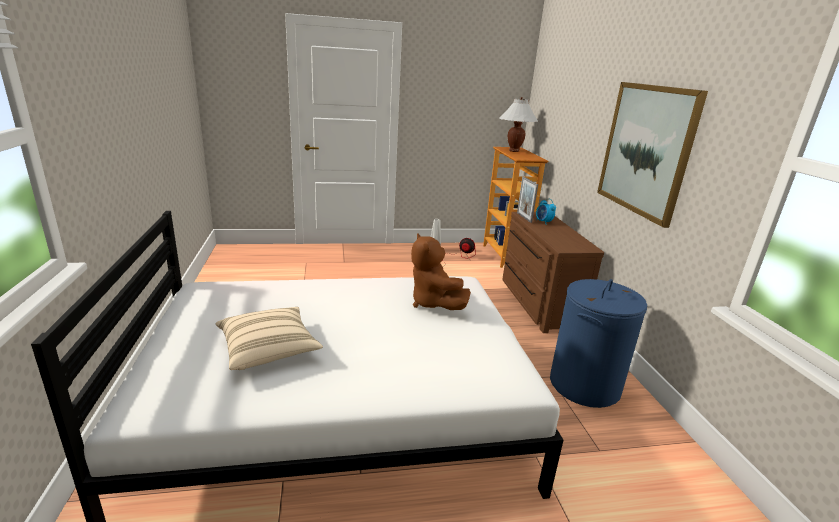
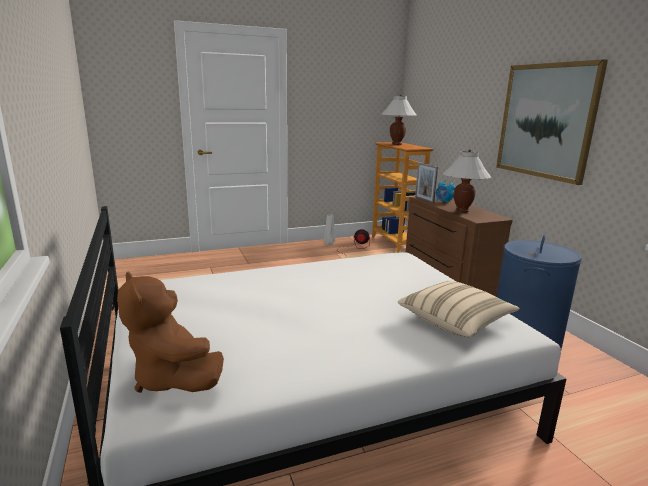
camera: 10 degrees left, 5 degrees down
beige pillow [216,307,323,370] -> beige pillow moved to [398,281,520,337]
brown plush toy [411,233,471,310] -> brown plush toy moved to [117,271,224,393]
none -> white table lamp [443,149,491,213]

